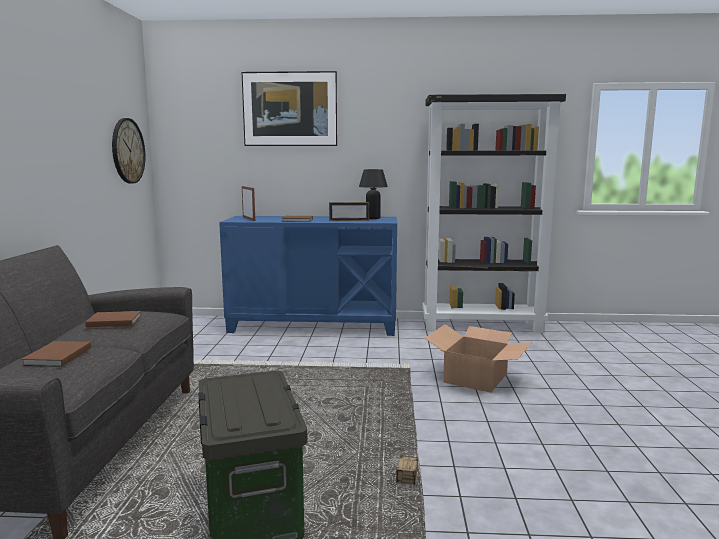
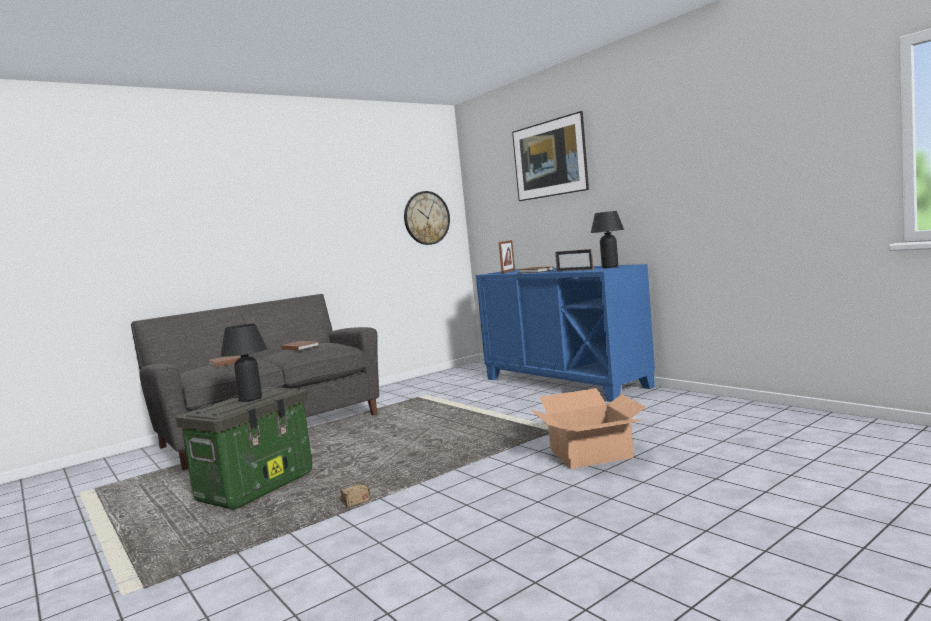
camera: 50 degrees right, 5 degrees down
black bookcase [422,94,566,333] -> none
none -> black table lamp [220,324,267,402]

